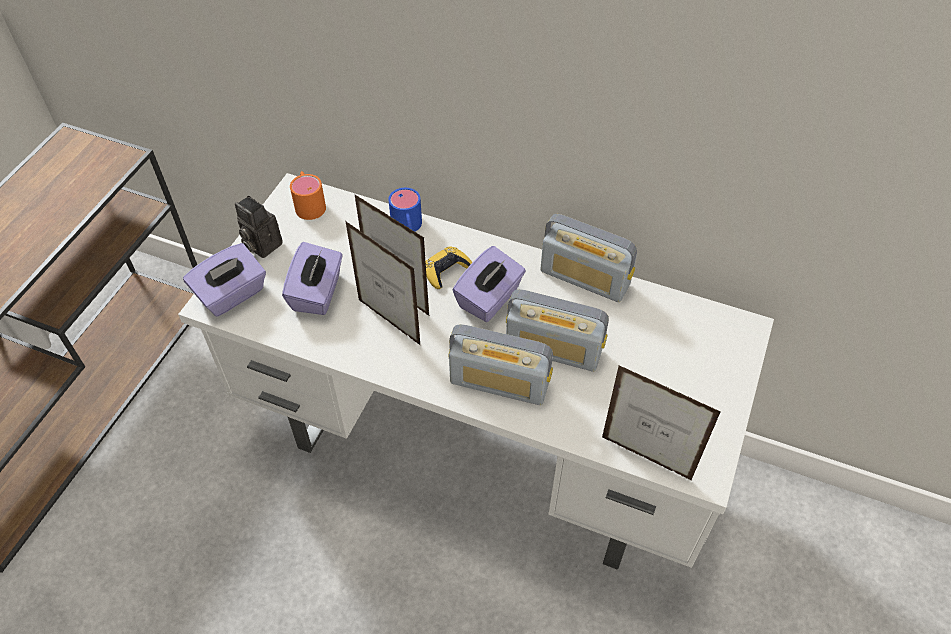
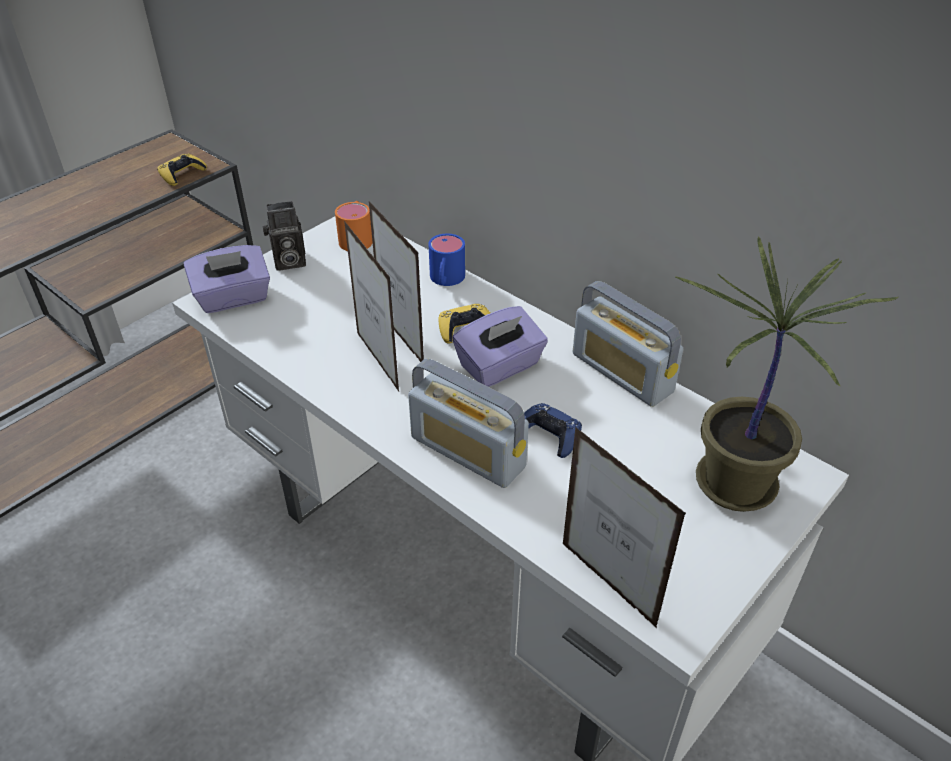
camera: 20 degrees right, 10 degrees down
camera [235,196,283,258] -> camera turned 75 degrees counterclockwise [263,201,306,270]
purple tissue box [282,242,343,315] -> none
radio [506,289,609,372] -> blue game controller [524,403,582,458]
none -> yellow game controller [157,154,207,186]
none -> potted plant [674,236,898,512]

